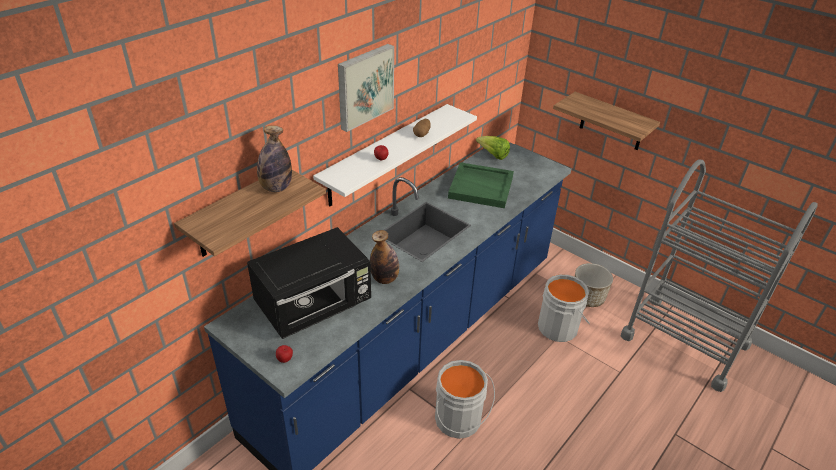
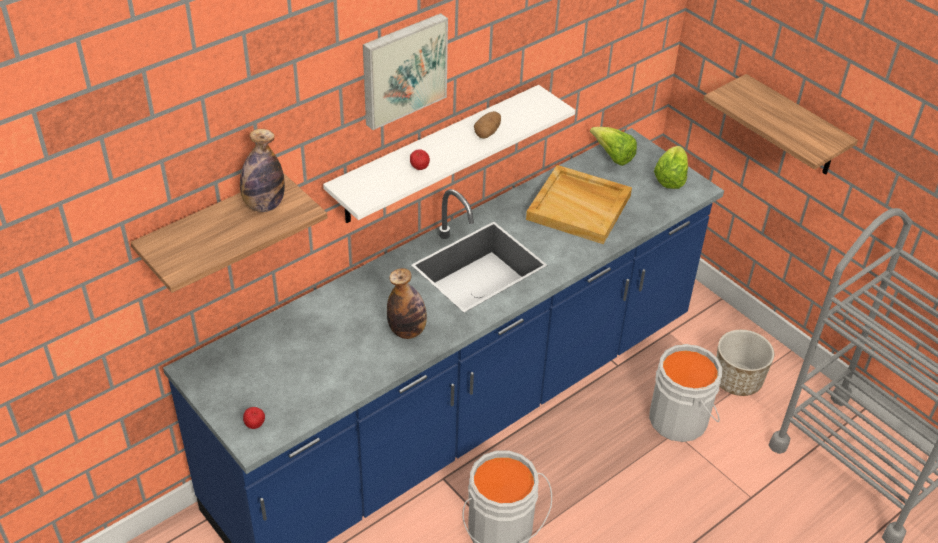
camera: 10 degrees right, 5 degrees up
black microwave [247,227,371,339] -> none
green tray [448,162,514,208] -> beige tray [526,165,632,244]
none -> lettuce [654,146,688,189]

